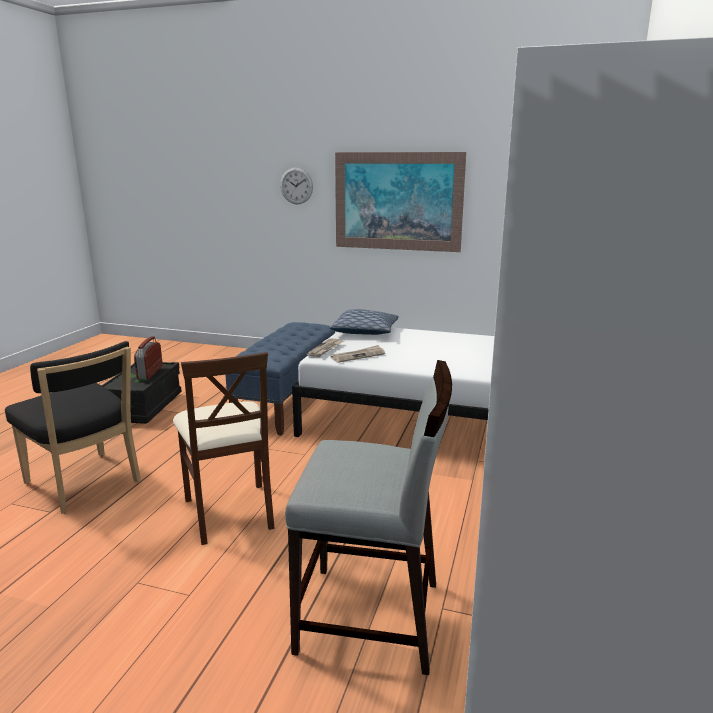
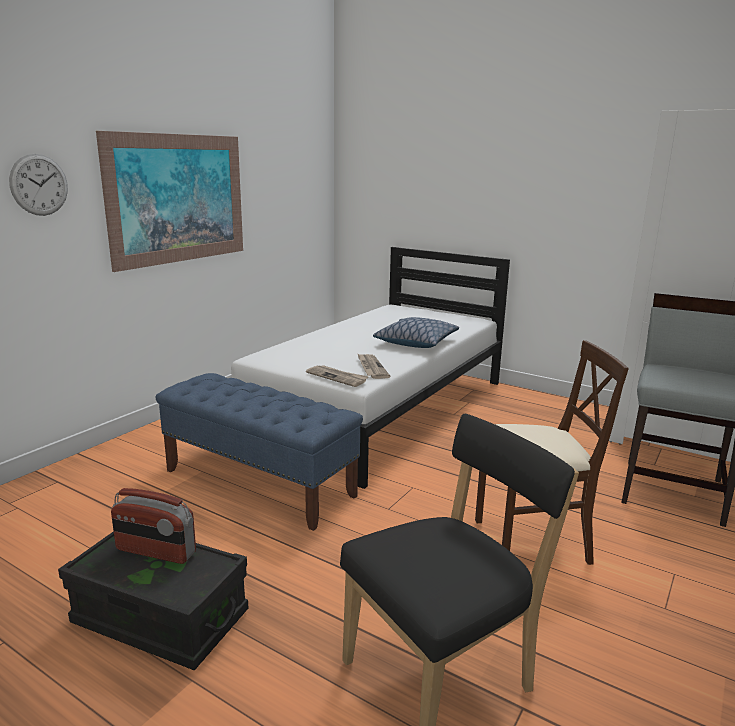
camera: 75 degrees left, 0 degrees up
pillow [330,309,399,335] -> pillow moved to [373,317,459,348]

